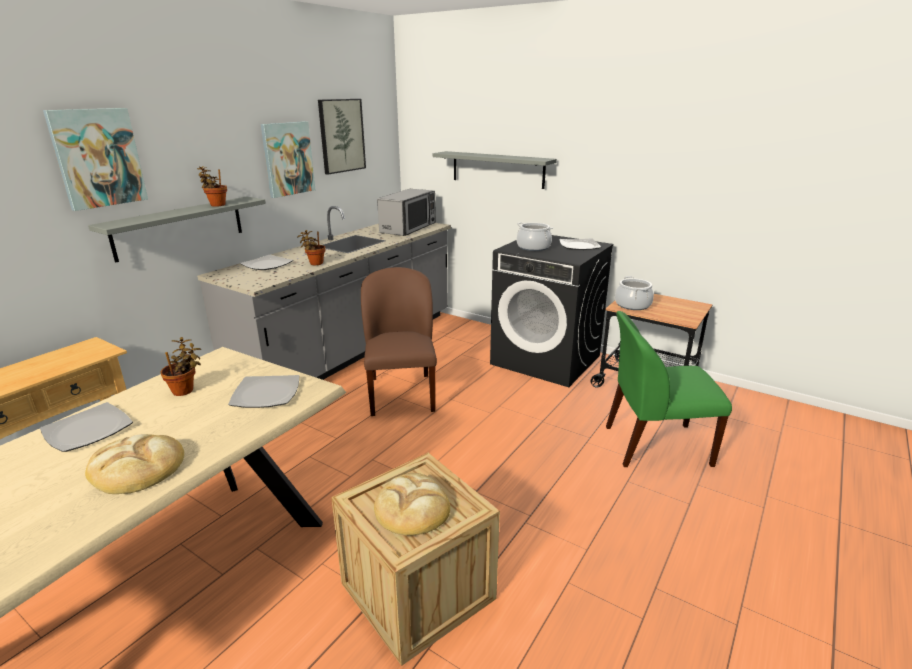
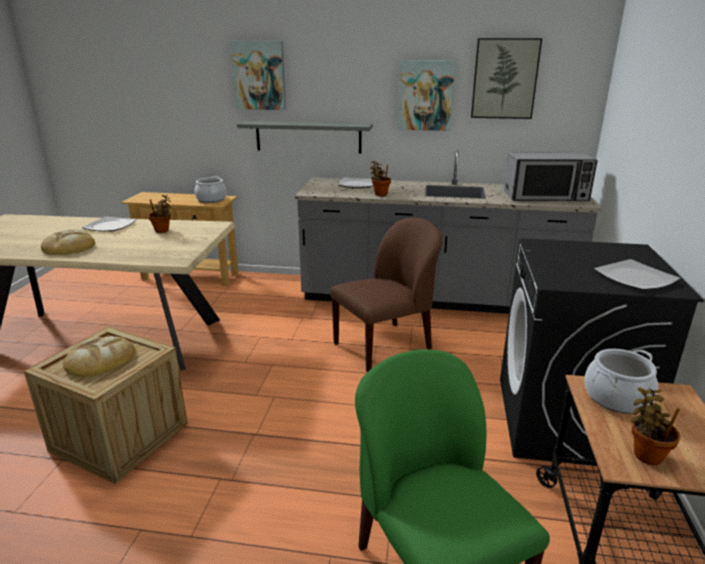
camera: 65 degrees right, 0 degrees up
potted plant [197,166,227,207] -> potted plant moved to [631,387,680,465]
plate [228,375,300,408] -> none
grey shelf [433,151,557,189] -> none
cooking pot [517,222,553,251] -> cooking pot moved to [195,176,227,203]

